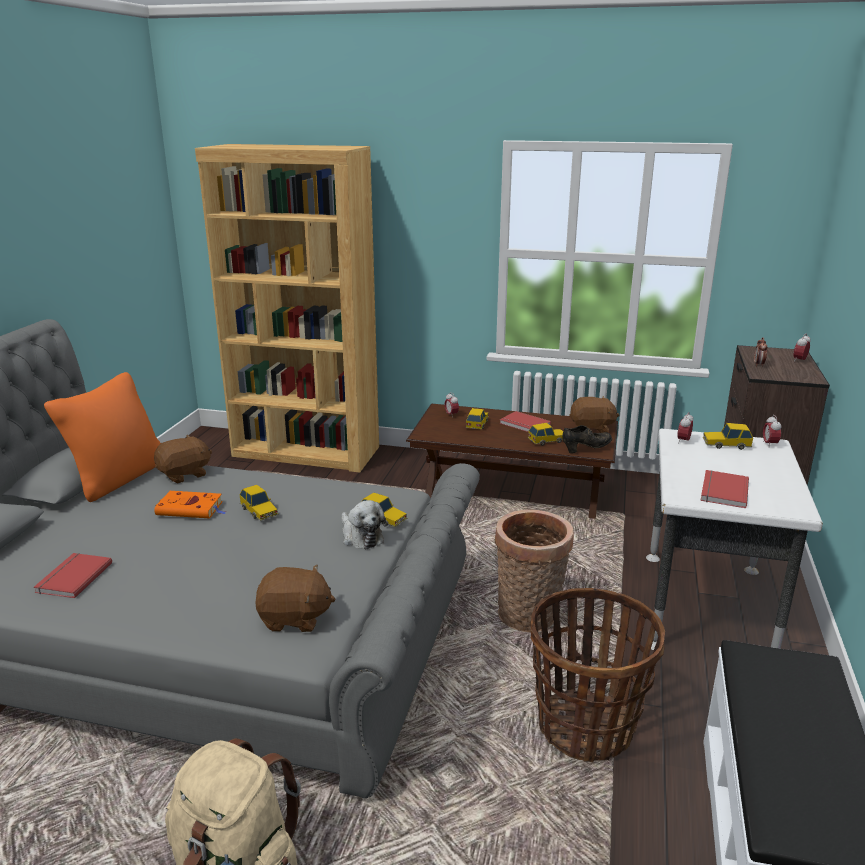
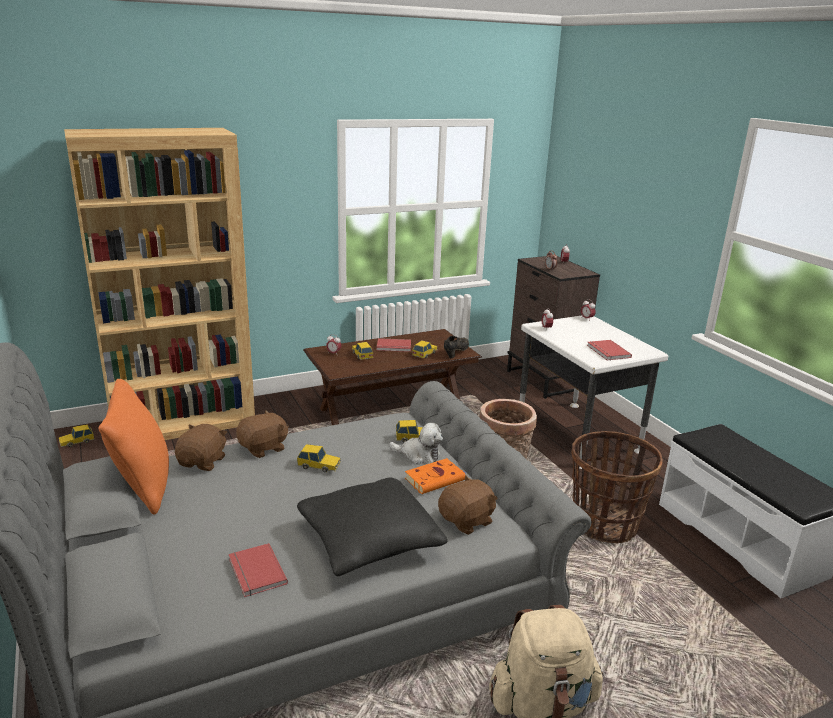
camera: 40 degrees left, 0 degrees up
orange book [154,491,225,519] -> orange book moved to [405,458,466,494]
brown plush toy [569,396,619,433] -> brown plush toy moved to [236,410,289,458]
toy car [703,423,753,450] -> toy car moved to [59,424,94,447]
none -> black pillow [297,478,448,576]

